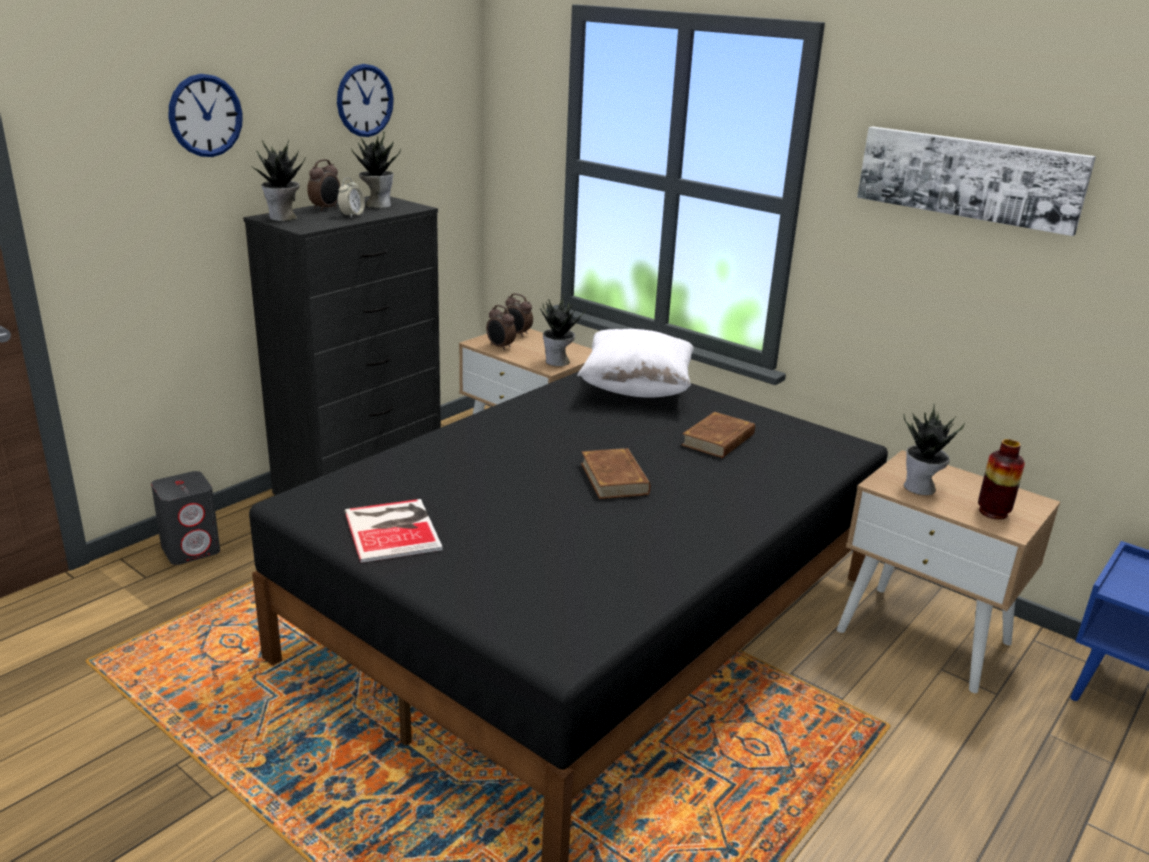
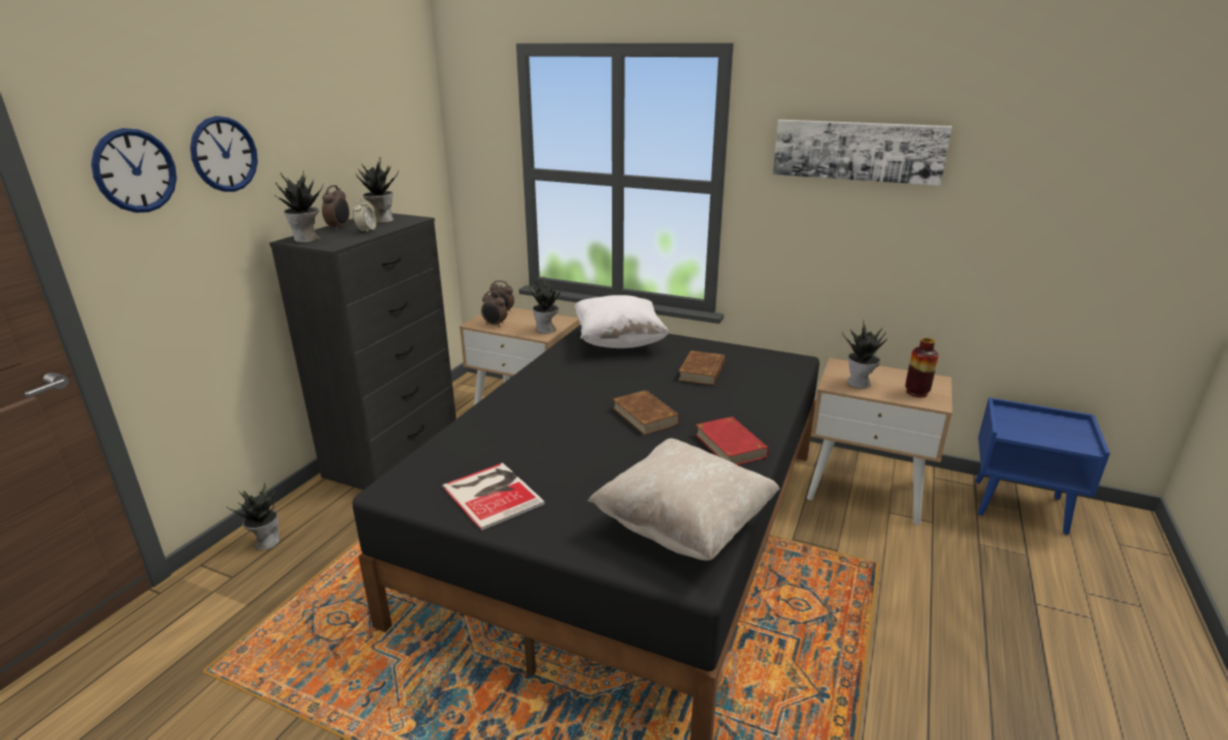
camera: 15 degrees left, 0 degrees up
grey speaker [151,471,220,565] -> potted plant [226,482,280,550]
wall clock [337,64,394,137] -> wall clock moved to [91,128,177,213]
none -> beige pillow [588,438,780,561]
none -> red book [695,417,769,465]

